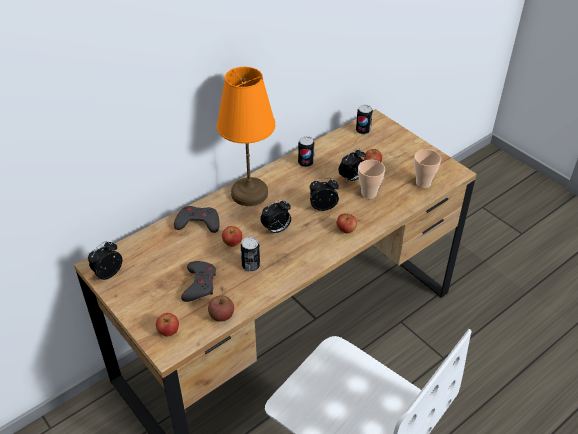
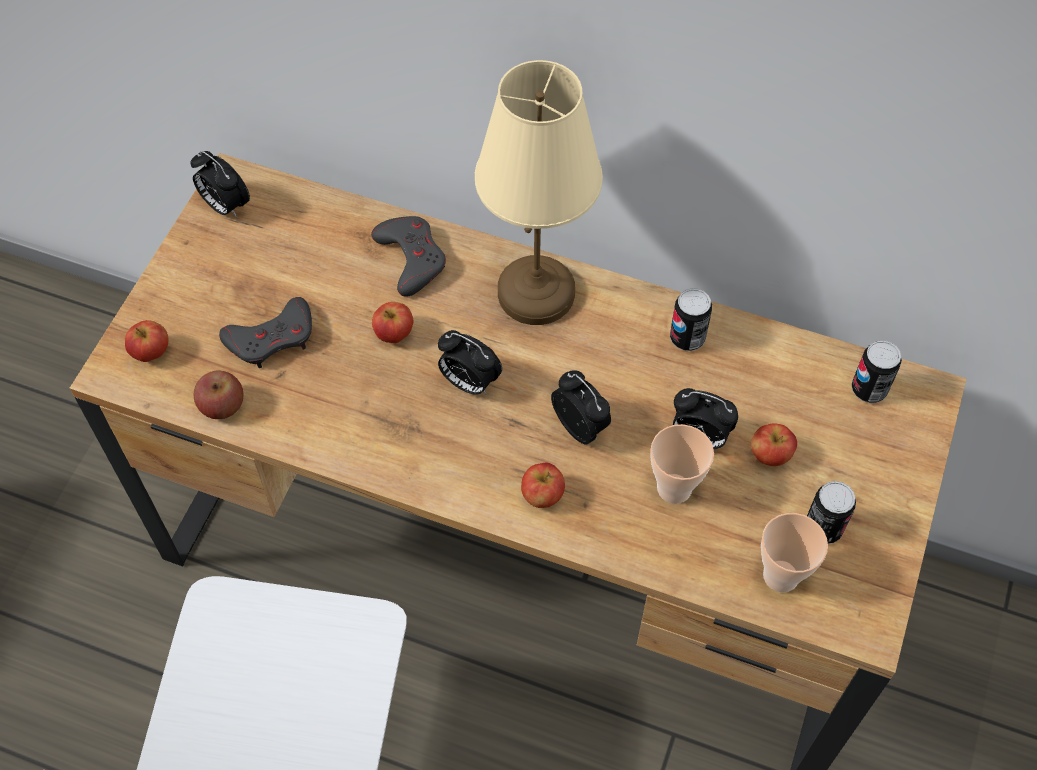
camera: 60 degrees right, 15 degrees up
alarm clock [88,241,122,280] -> alarm clock turned 150 degrees counterclockwise [190,151,250,218]
orange table lamp [217,67,275,206] -> beige table lamp [475,60,603,325]
can [241,237,260,272] -> can moved to [807,481,856,544]

